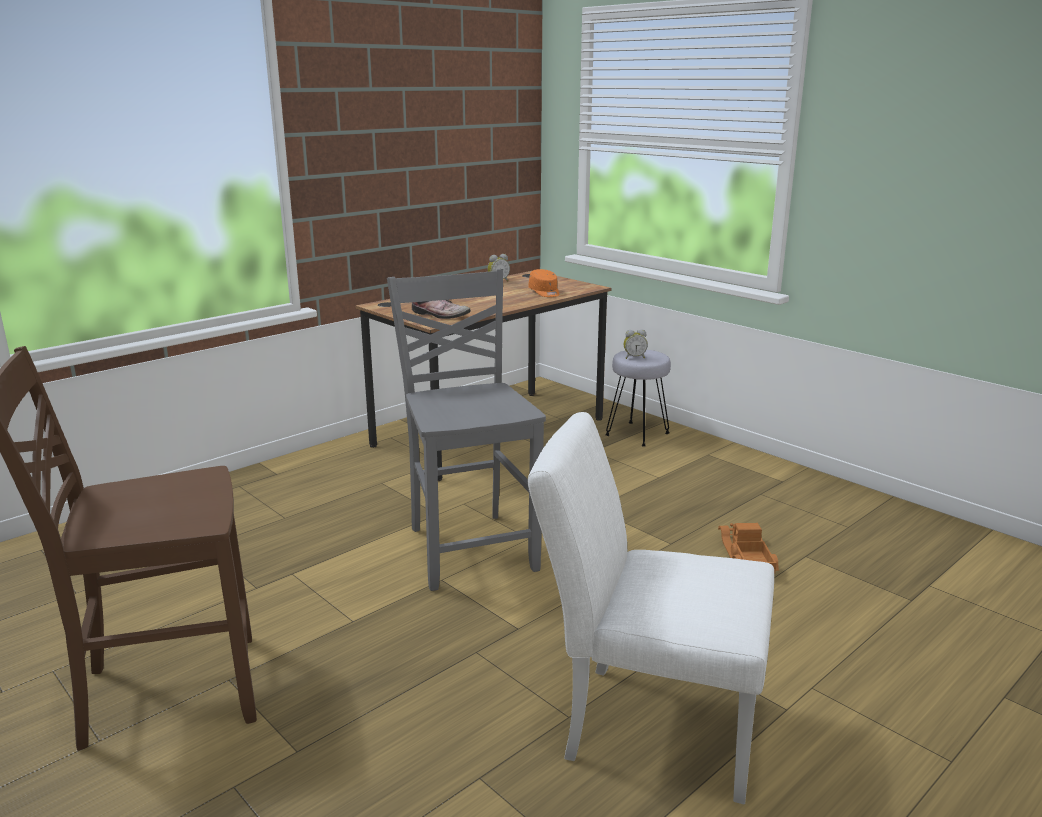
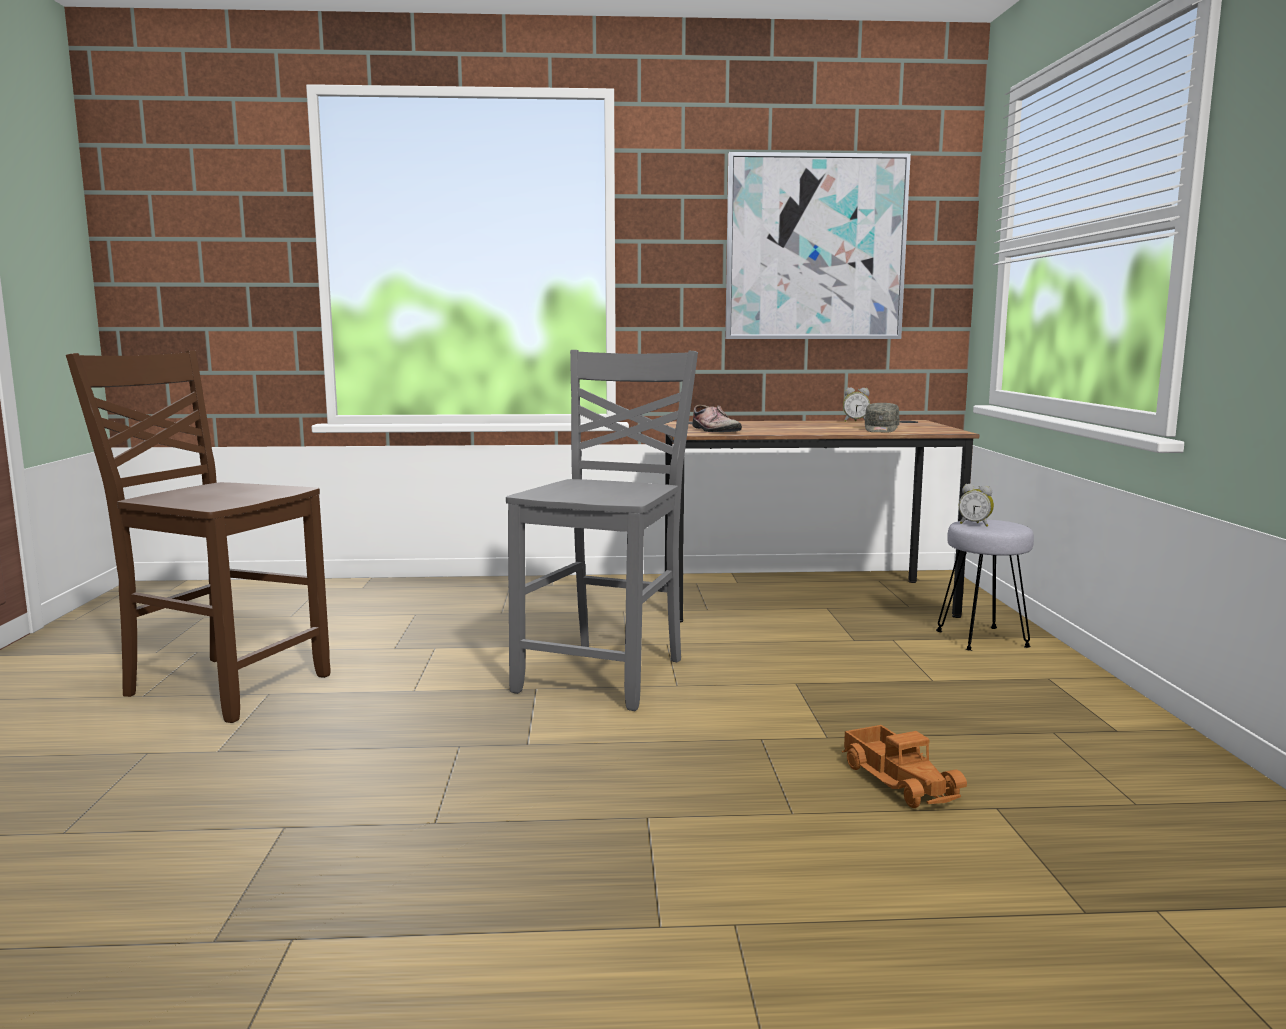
camera: 40 degrees right, 10 degrees down
white chair [528,412,774,805] -> none
orange cap [529,269,559,297] -> grey cap [865,403,899,433]
toy truck [718,523,779,574] -> toy truck turned 120 degrees clockwise [842,725,967,808]
none -> picture [725,152,911,339]

